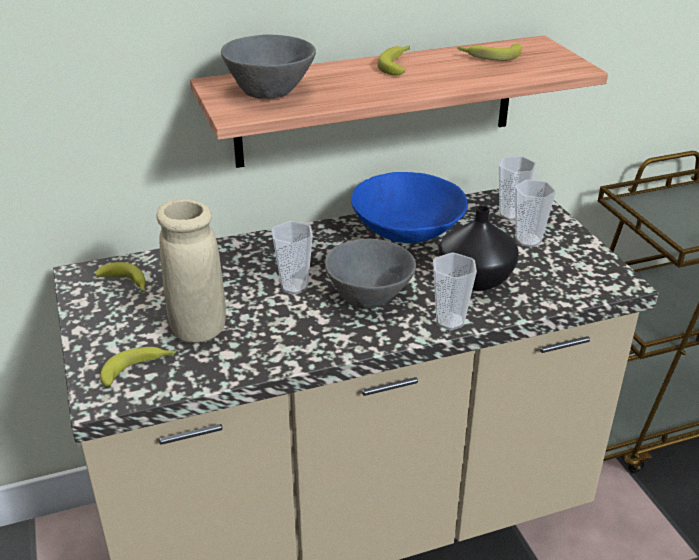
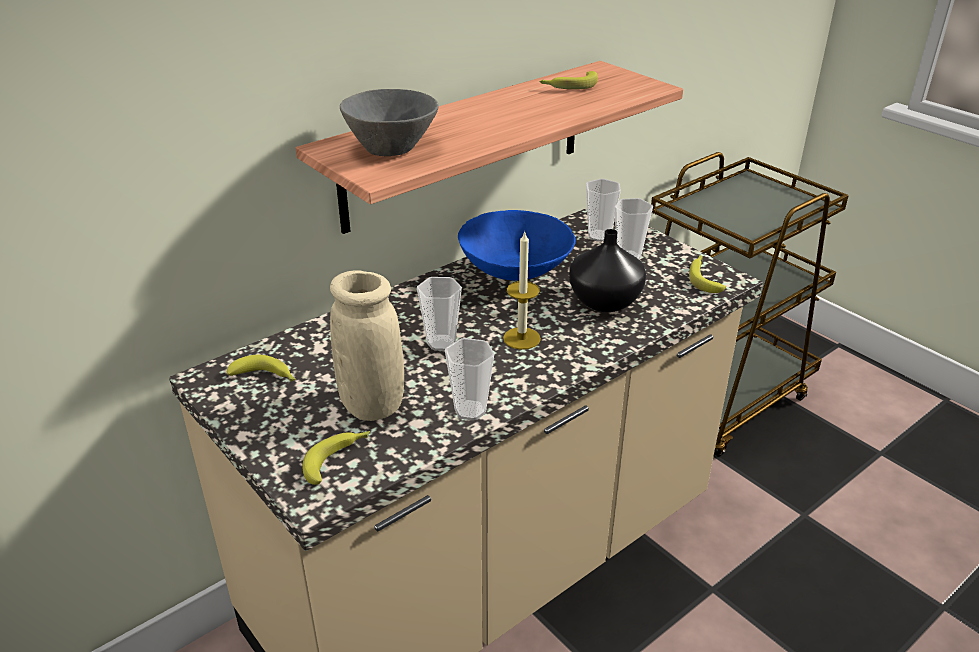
camera: 20 degrees left, 0 degrees up
grey bowl [325,239,416,309] -> candle [503,231,541,350]
banana [377,45,410,76] -> banana moved to [689,255,726,293]
cup [433,253,477,330] -> cup moved to [445,338,494,421]

